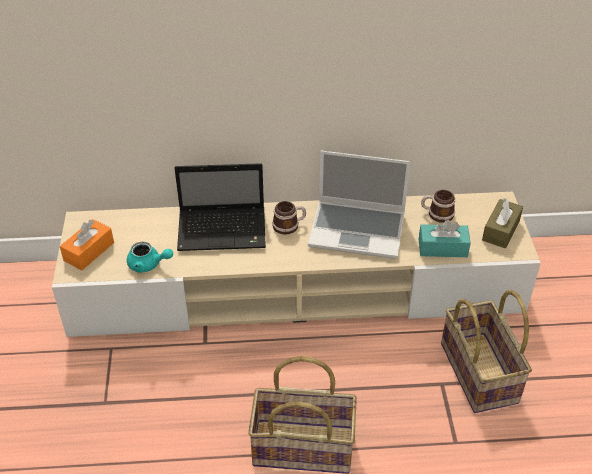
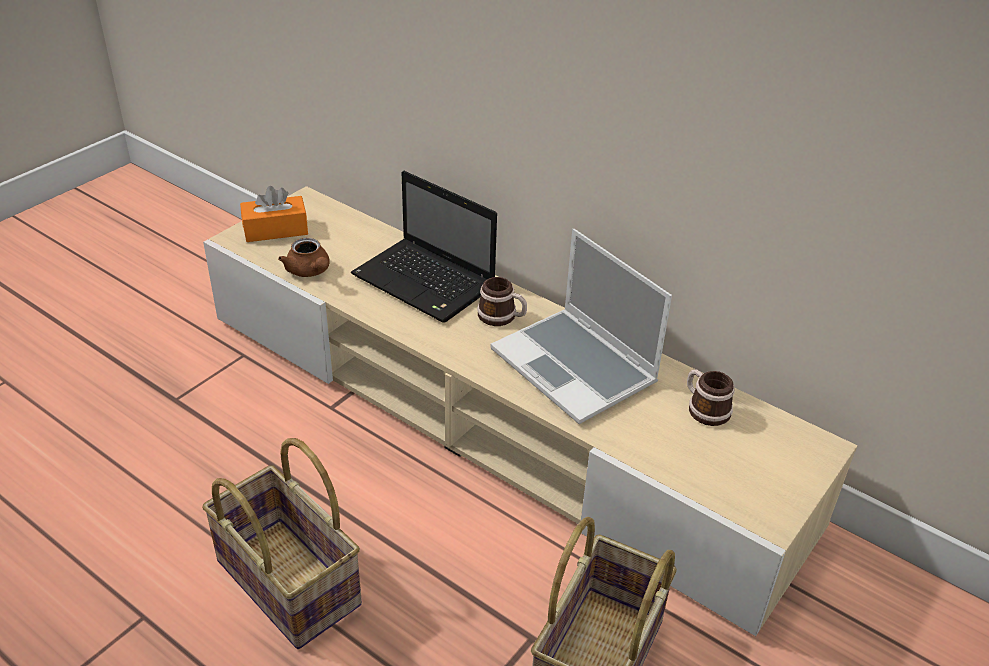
camera: 40 degrees right, 5 degrees down
turquoise teapot [127,242,173,273] -> brown teapot [278,238,330,277]
turquoise tissue box [419,220,471,257] -> none
brown tissue box [482,198,523,248] -> none

